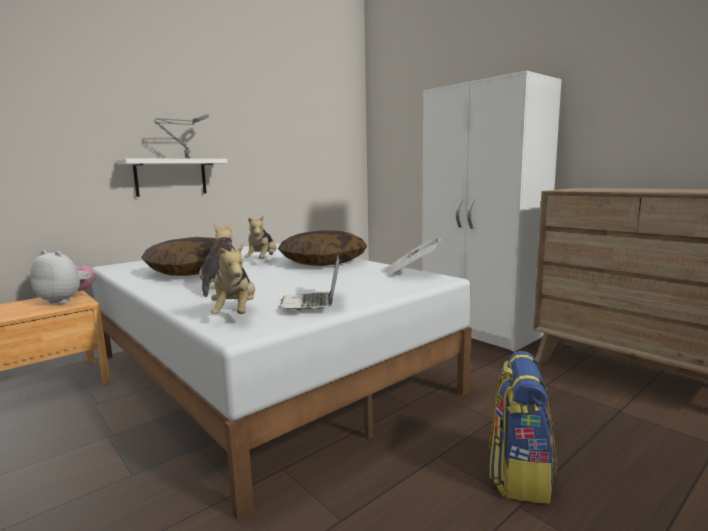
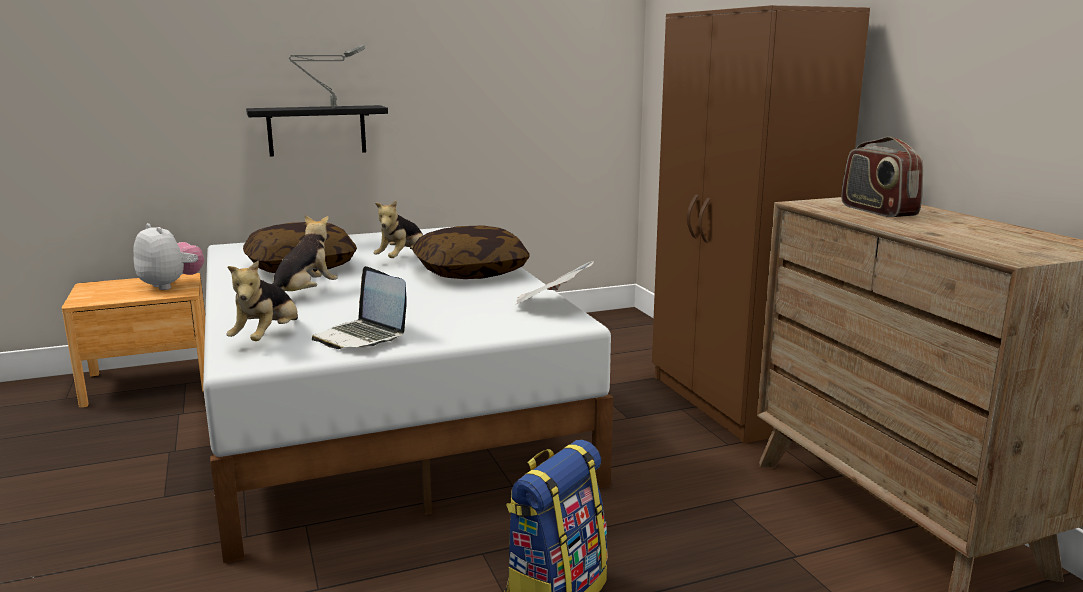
camera: 20 degrees right, 5 degrees up
white shelf [117,159,227,197] -> black shelf [246,105,388,156]
laptop [279,251,339,310] -> laptop turned 60 degrees counterclockwise [312,266,407,349]
white wardrobe [422,71,562,352] -> brown wardrobe [652,5,870,444]
none -> radio [841,136,923,217]

